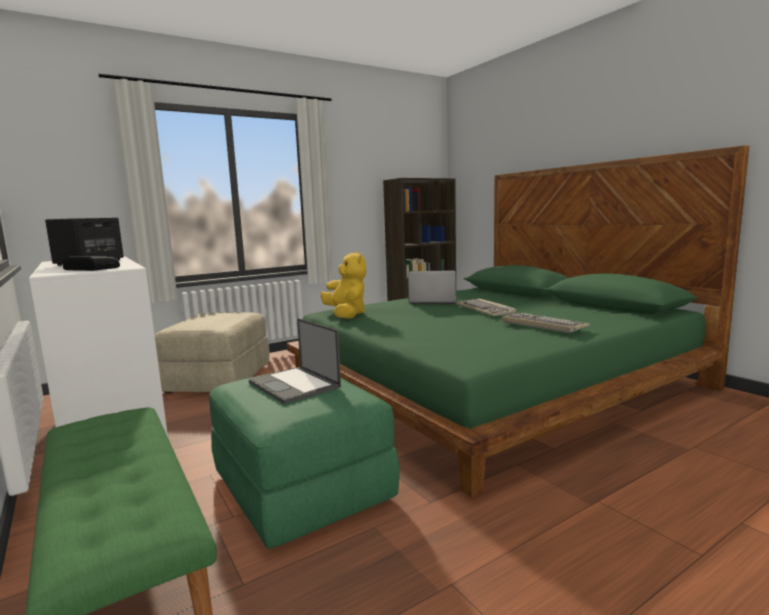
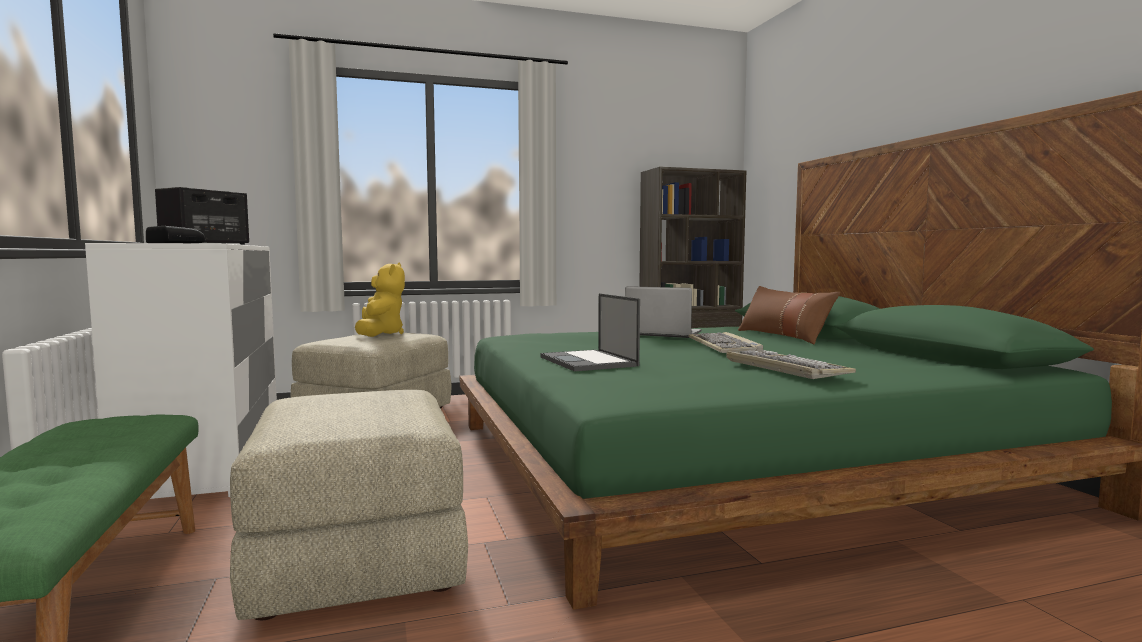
camera: 15 degrees right, 5 degrees down
green ottoman [209,367,400,549] -> beige ottoman [230,390,468,620]
laptop [249,318,341,404] -> laptop moved to [541,293,640,372]
yellow plush toy [321,251,366,319] -> yellow plush toy moved to [355,262,405,337]
none -> brown pillow [738,286,840,345]

